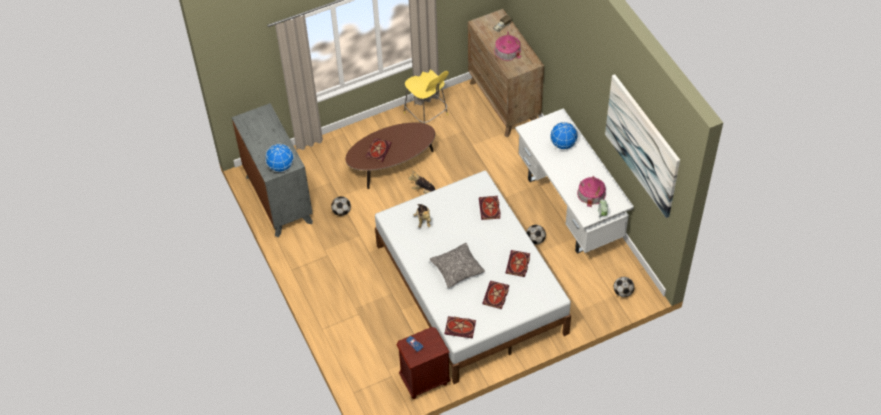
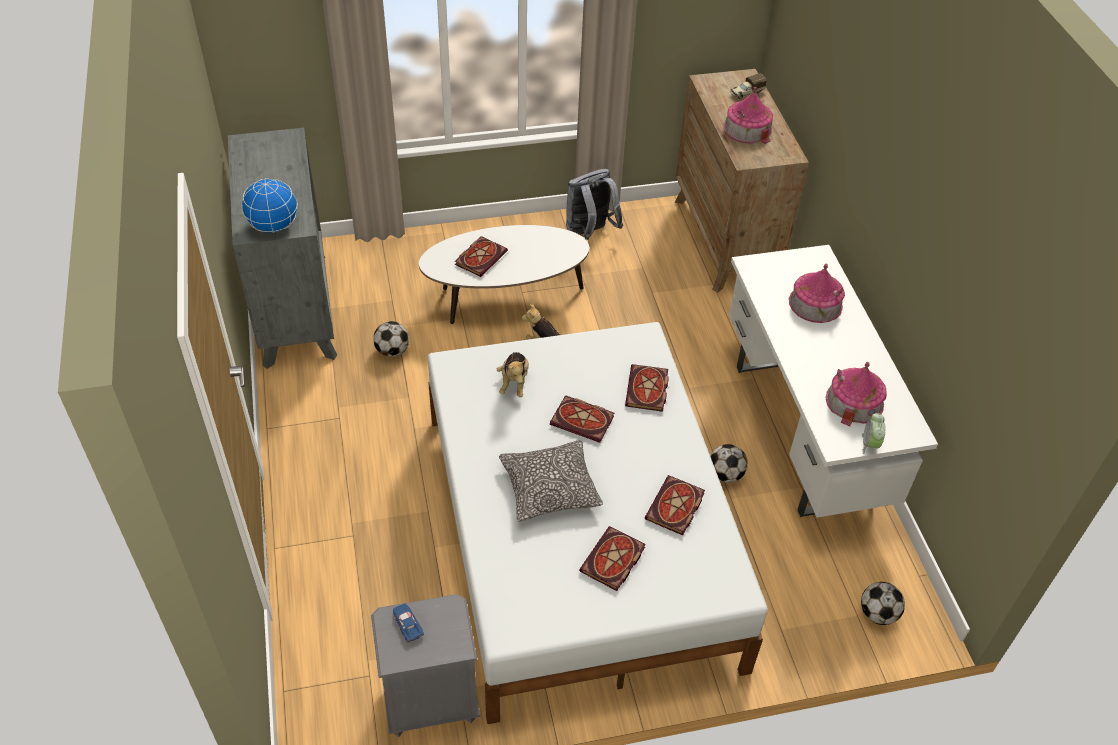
camera: 10 degrees right, 5 degrees down
brown coffee table [346,123,435,189] -> white coffee table [419,225,589,324]
brown nightstand [397,327,451,399] -> grey nightstand [371,594,480,737]
yellow stool [404,70,449,124] -> grey backpack [566,169,623,240]
book [445,316,476,338] -> book moved to [550,395,614,443]
globe [550,122,578,150] -> toy house [789,264,845,323]
picture [605,74,680,218] -> none

